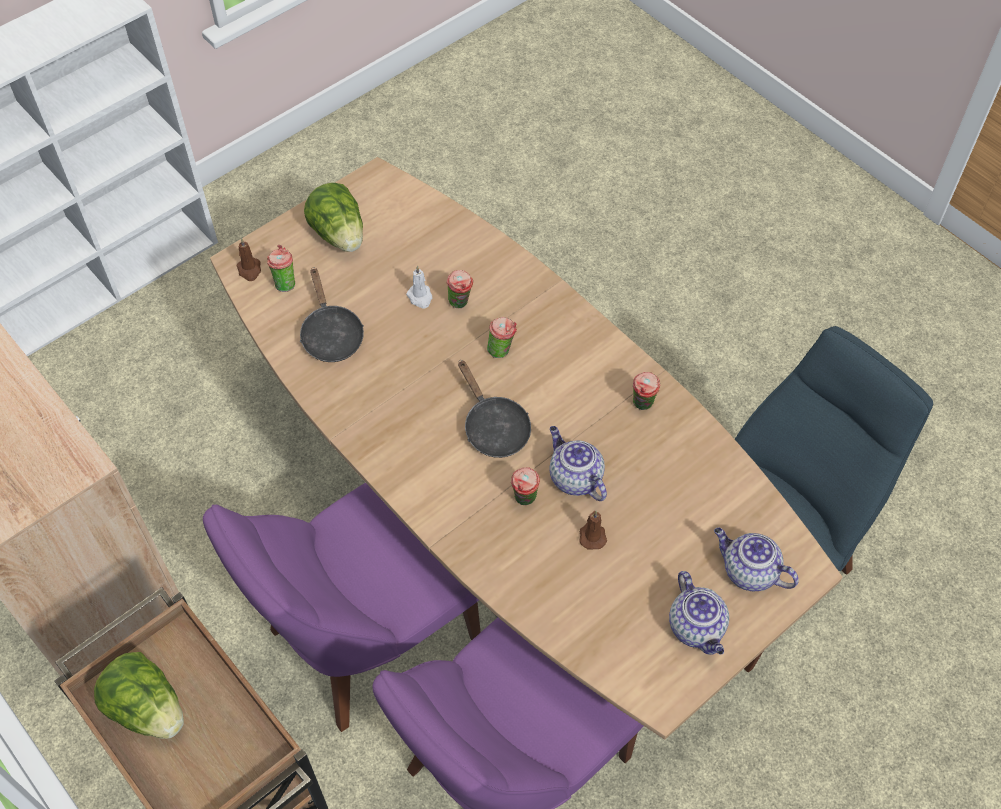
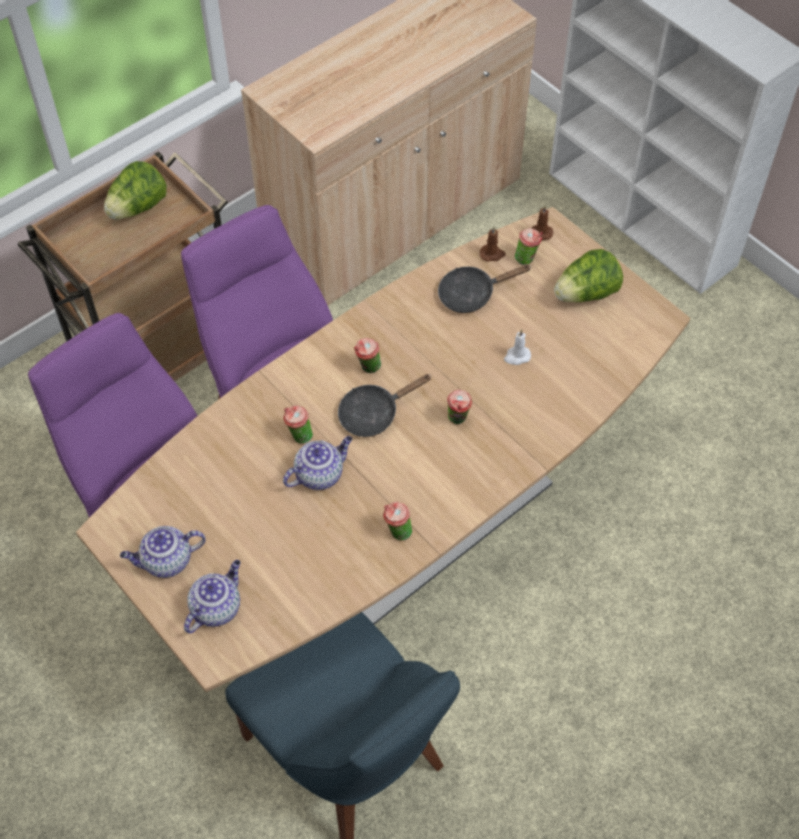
camera: 90 degrees right, 0 degrees up
cup [446,270,473,308] -> cup moved to [354,338,381,373]
brown candle [579,511,607,549] -> brown candle moved to [480,226,506,262]

